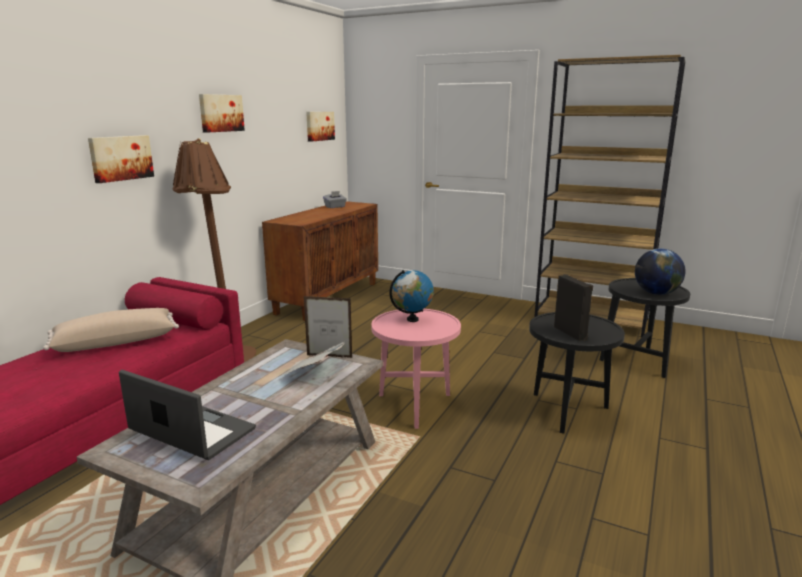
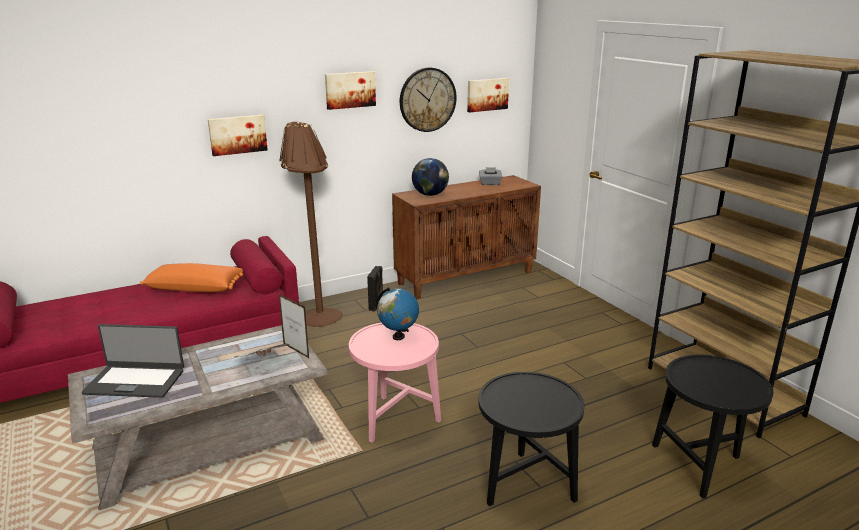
camera: 35 degrees right, 5 degrees up
beige pillow [43,308,179,352] -> orange pillow [140,263,244,292]
laptop [119,370,256,460] -> laptop turned 120 degrees clockwise [82,324,184,398]
black speaker [554,274,593,341] -> black speaker moved to [367,266,383,312]
globe [635,248,686,295] -> globe moved to [412,158,449,196]
none -> wall clock [400,68,456,132]

